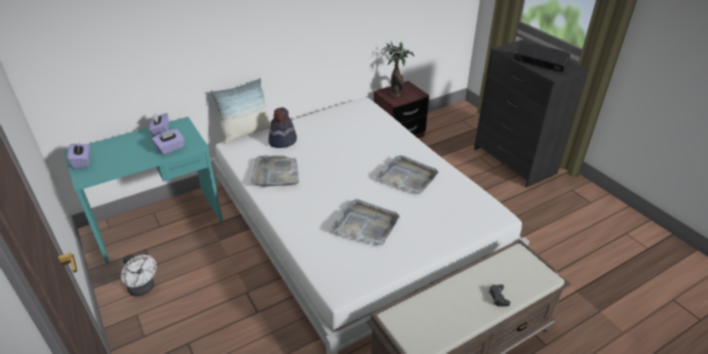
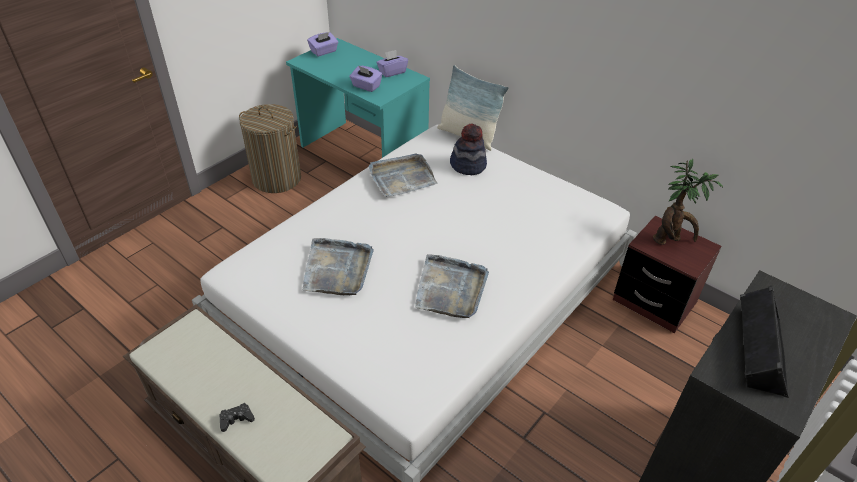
camera: 70 degrees right, 5 degrees up
white fan [121,255,156,297] -> laundry basket [239,104,301,193]

